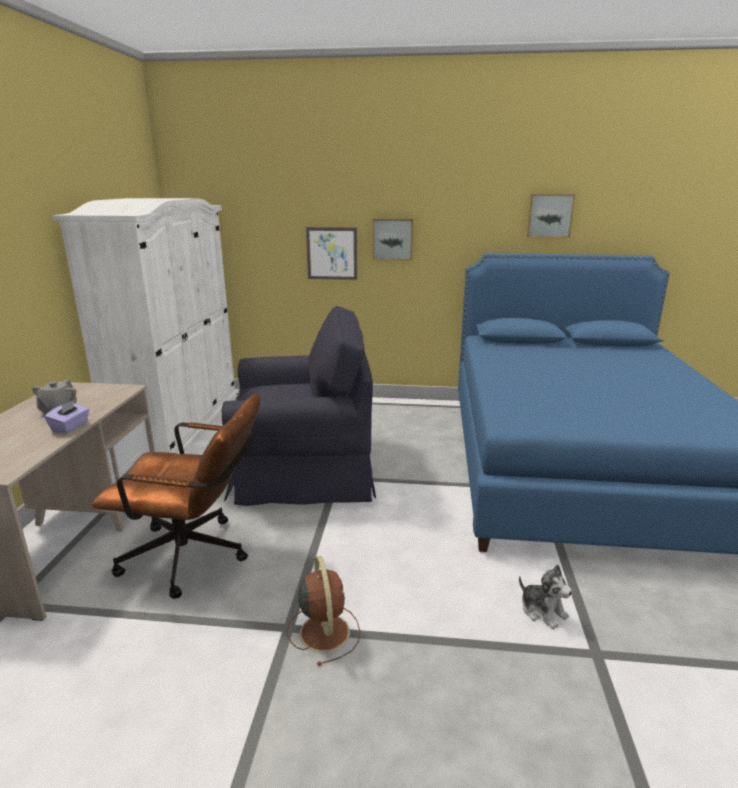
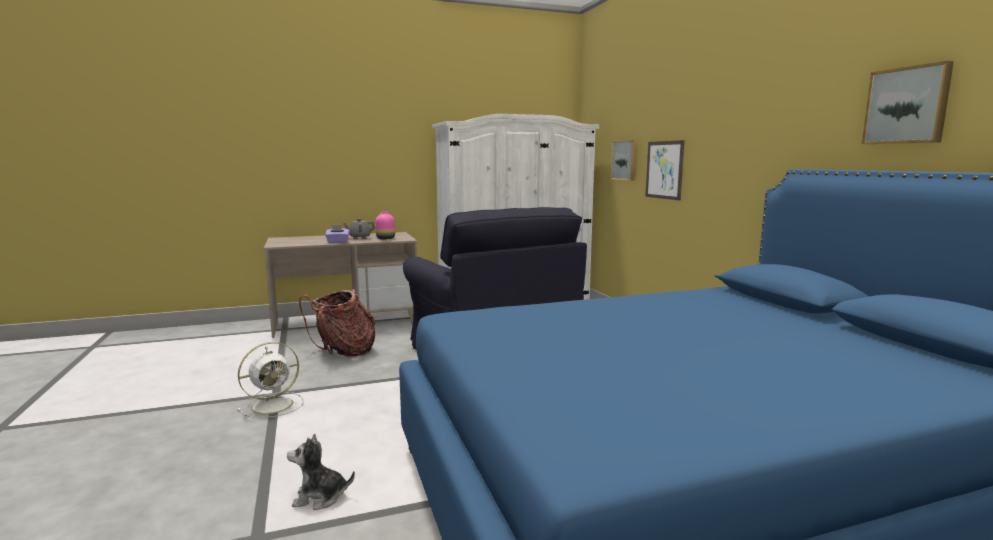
camera: 65 degrees right, 10 degrees down
brown office chair [92,394,260,599] -> backpack [299,289,375,357]
brown fan [287,556,360,666] -> white fan [237,342,304,418]
picture [373,219,413,261] -> picture moved to [611,140,637,181]
plush toy [519,564,572,630] -> plush toy turned 60 degrees clockwise [287,434,355,510]
none -> pink vase [375,212,395,240]

